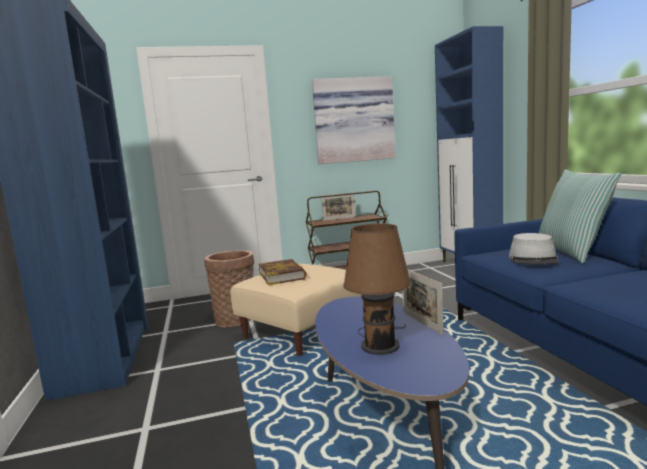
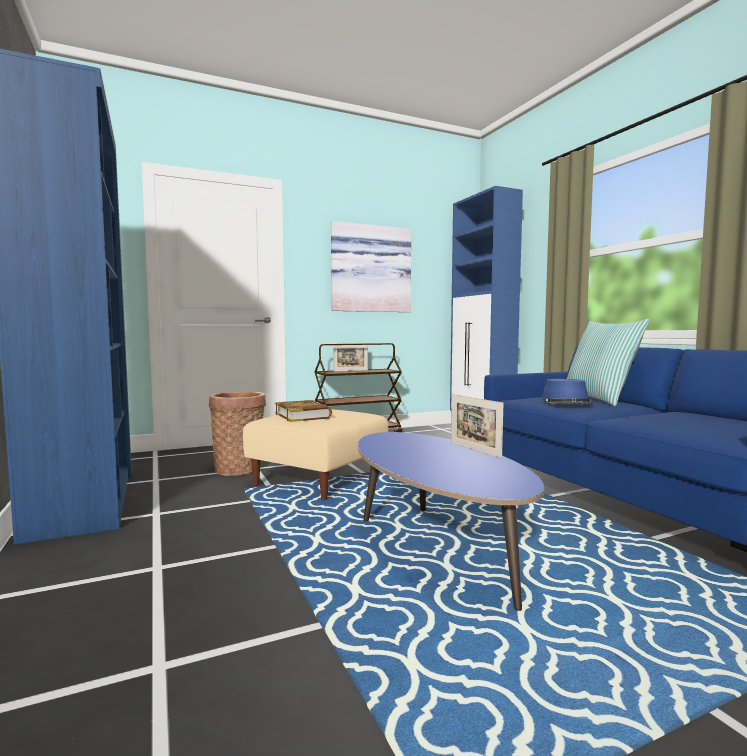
camera: 10 degrees left, 5 degrees down
brown table lamp [343,224,411,355] -> none
grey hat [509,233,559,264] -> blue hat [542,379,593,405]

